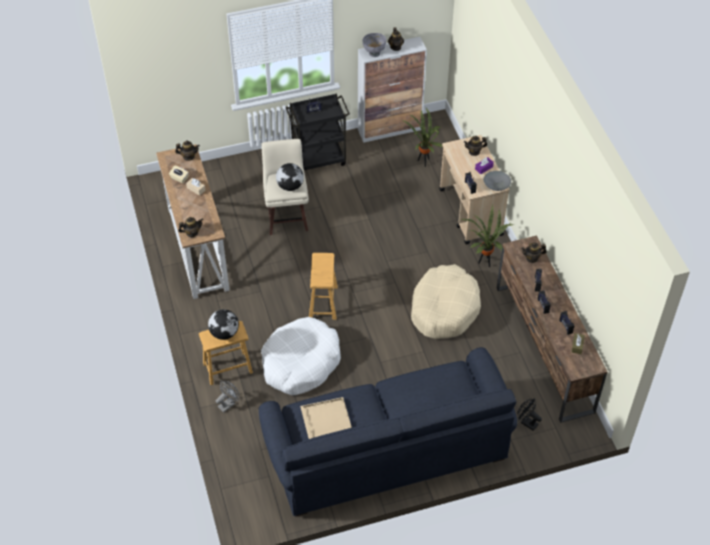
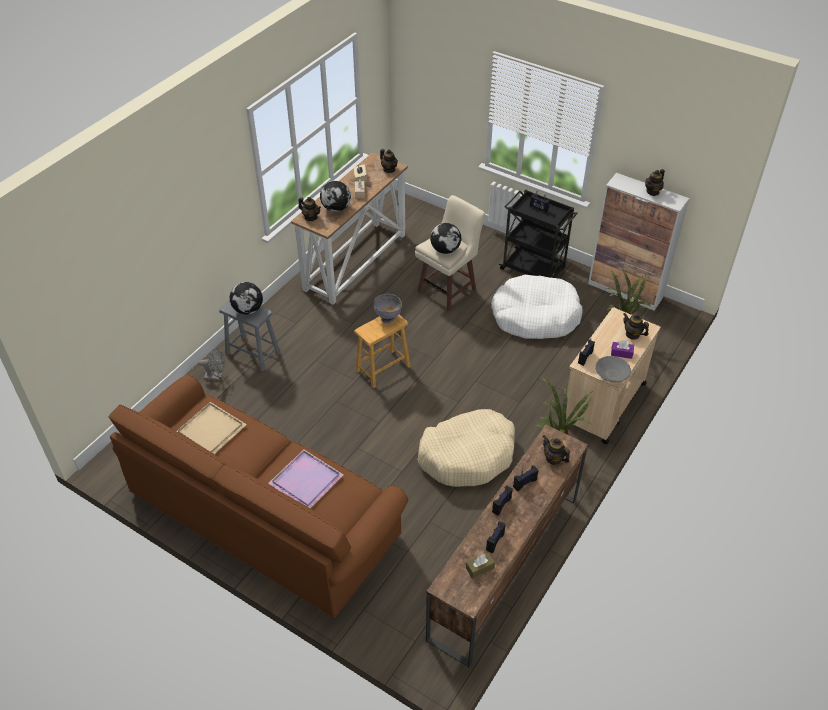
camera: 50 degrees right, 5 degrees down
brown stool [199,321,253,385] -> grey stool [219,299,280,371]
blue sofa [258,347,517,516] -> brown sofa [108,374,408,619]
white dog bed [261,317,341,395] -> white dog bed moved to [491,275,583,339]
grey bowl [362,33,386,57] -> grey bowl moved to [374,294,402,323]
black fan [517,398,542,431] -> none
none -> purple tray [268,450,344,508]
none -> globe [320,181,351,212]

